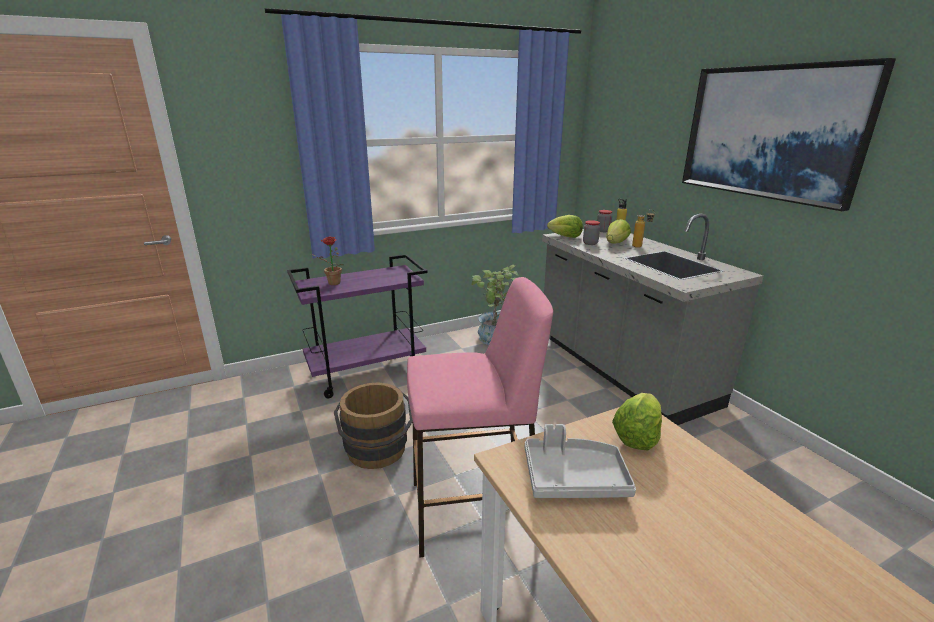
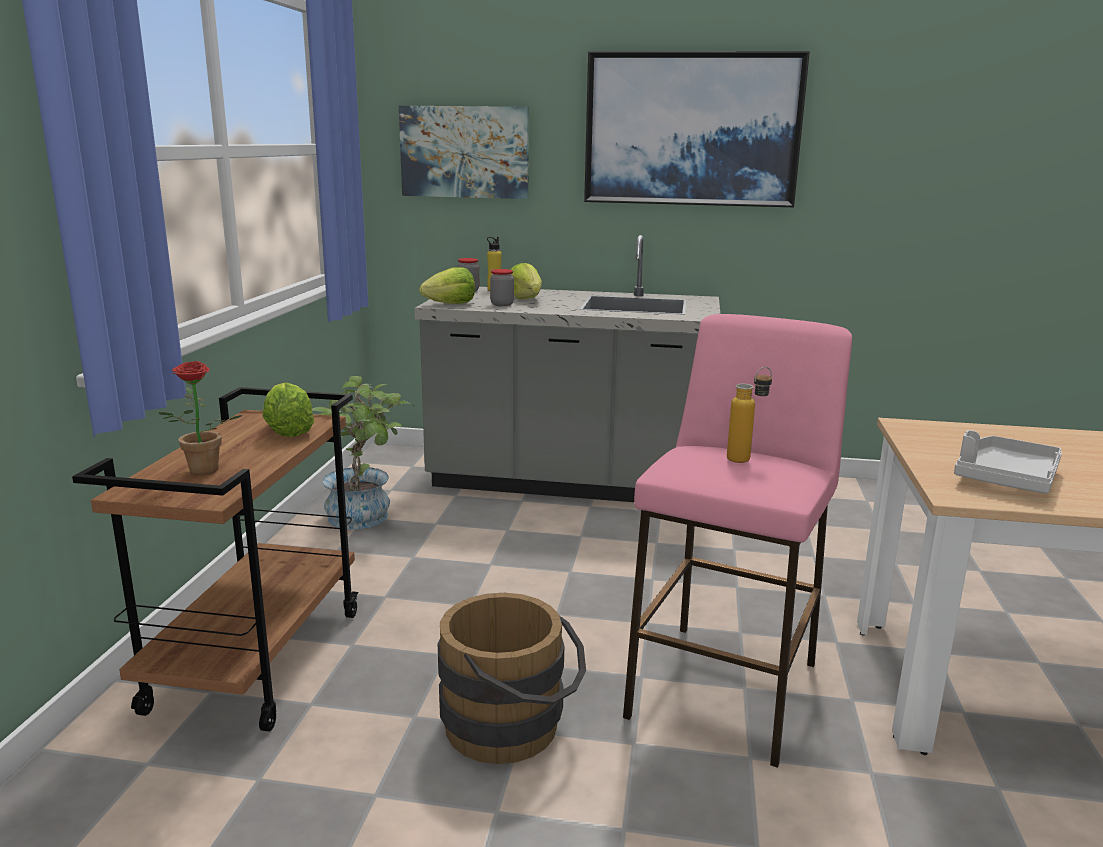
camera: 55 degrees left, 5 degrees down
purple cart [287,254,428,399] -> brown cart [72,387,359,732]
lettuce [612,393,662,450] -> lettuce moved to [263,383,314,437]
bottle [632,210,655,248] -> bottle moved to [727,367,772,463]
none -> picture [399,106,529,199]

